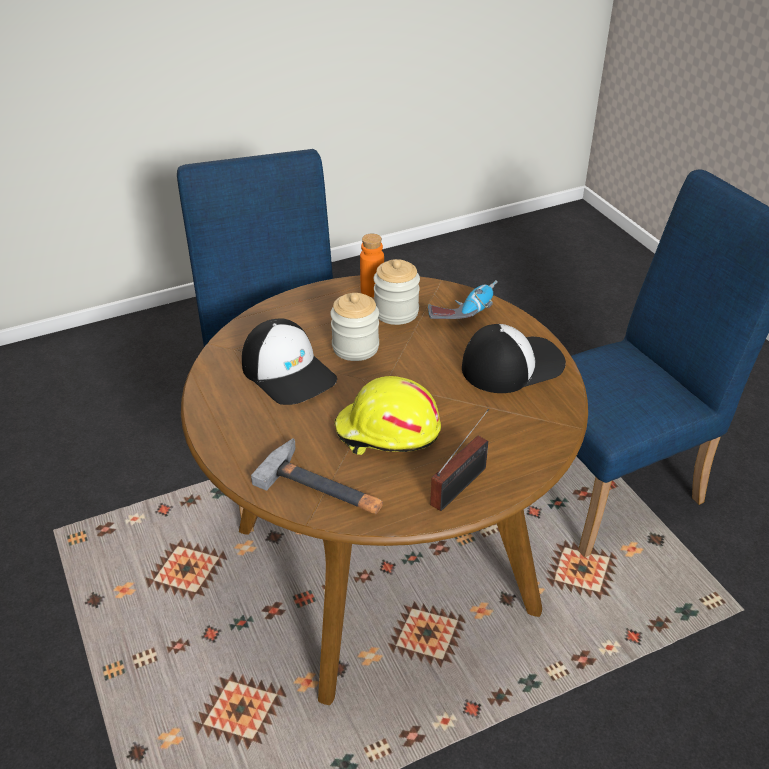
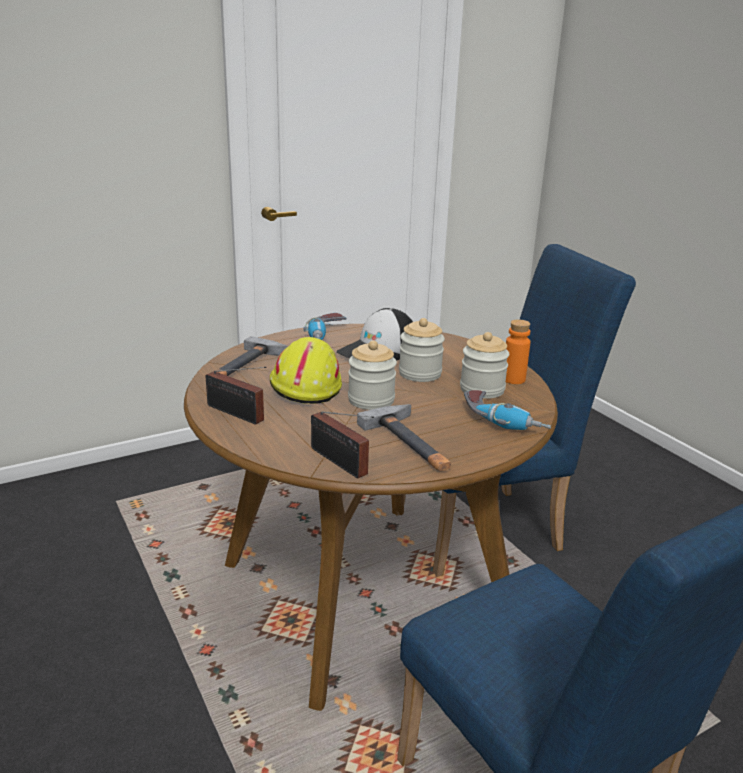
camera: 85 degrees right, 15 degrees down
cap [462,324,566,393] -> hammer [357,404,451,471]
none -> power drill [303,313,346,340]
none -> radio [311,411,374,479]
none -> jar [348,341,397,410]

